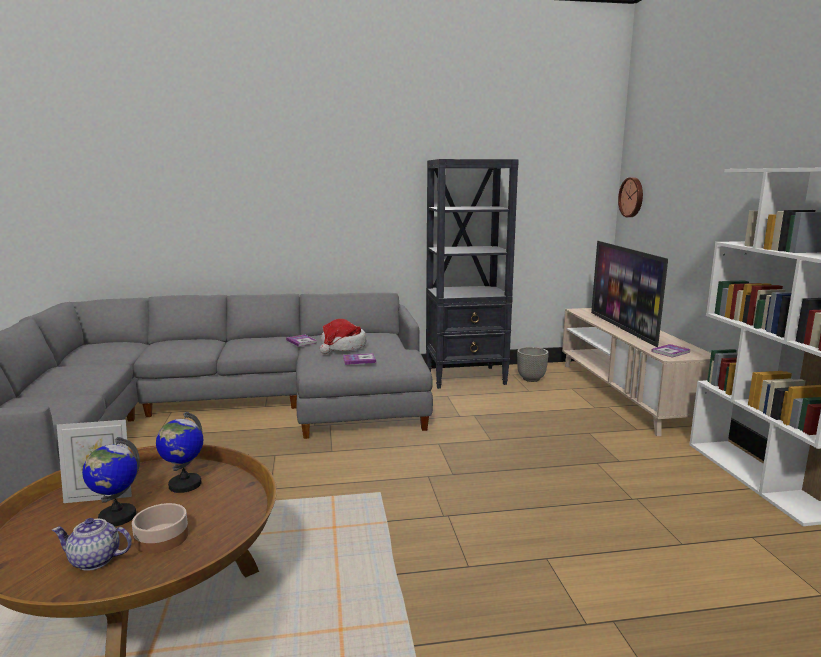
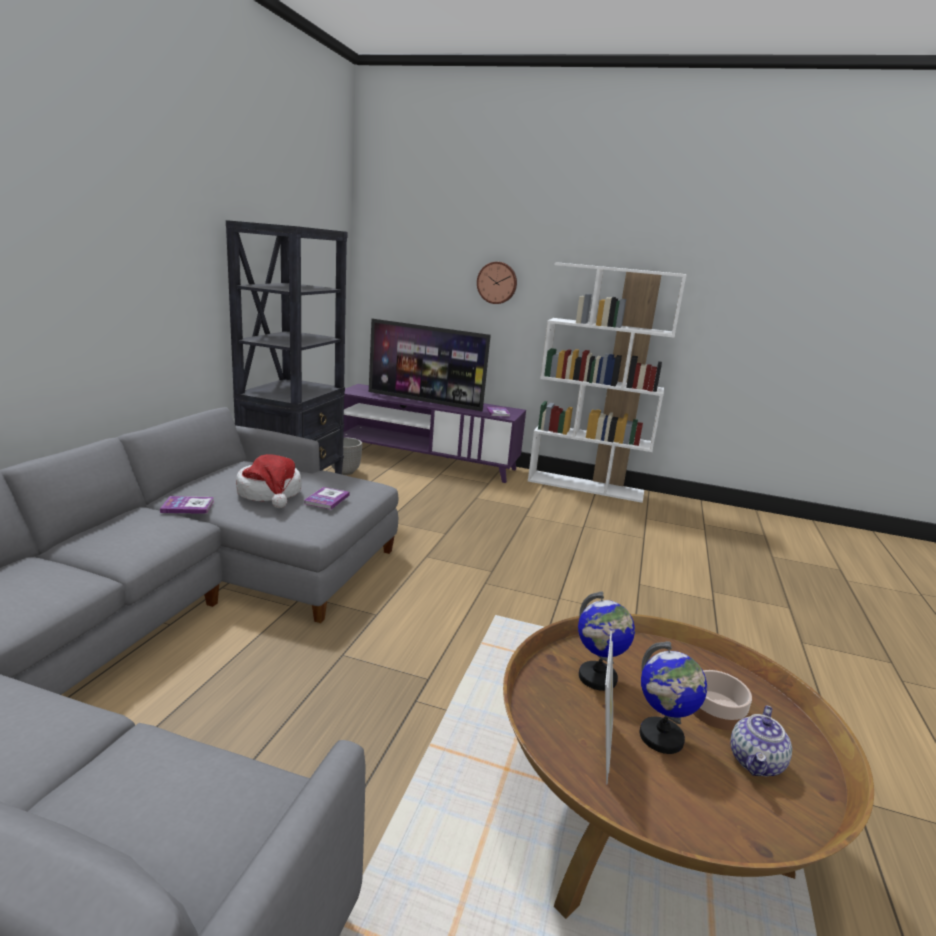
camera: 65 degrees left, 5 degrees up
beige tv stand [562,308,711,436] -> purple tv stand [343,384,526,483]
wall clock [618,177,643,217] -> wall clock moved to [477,262,517,304]

